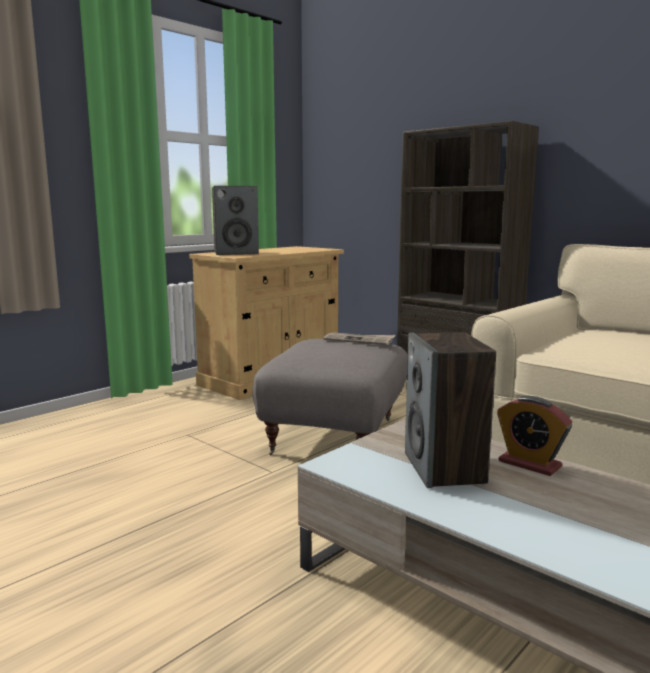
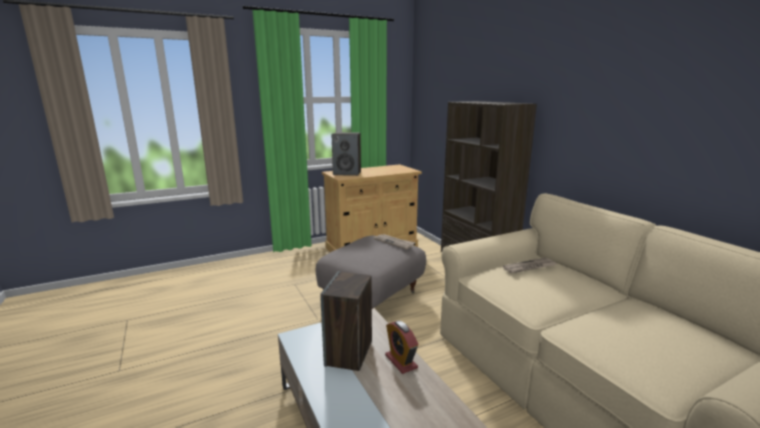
camera: 20 degrees right, 5 degrees up
none -> newspaper [502,258,556,273]

